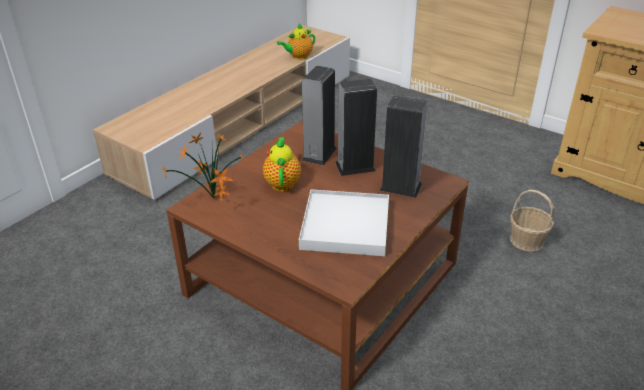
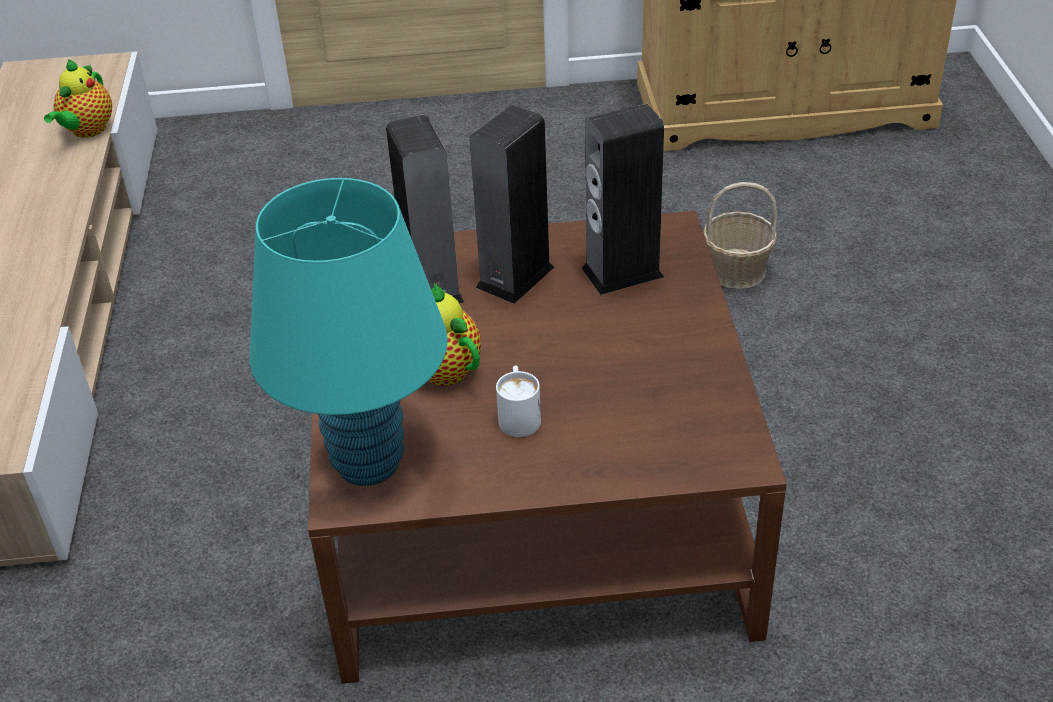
camera: 40 degrees left, 5 degrees up
potted plant [161,132,245,201] -> turquoise table lamp [250,178,448,486]
white tray [299,189,389,256] -> none
none -> white mug [496,365,541,437]

